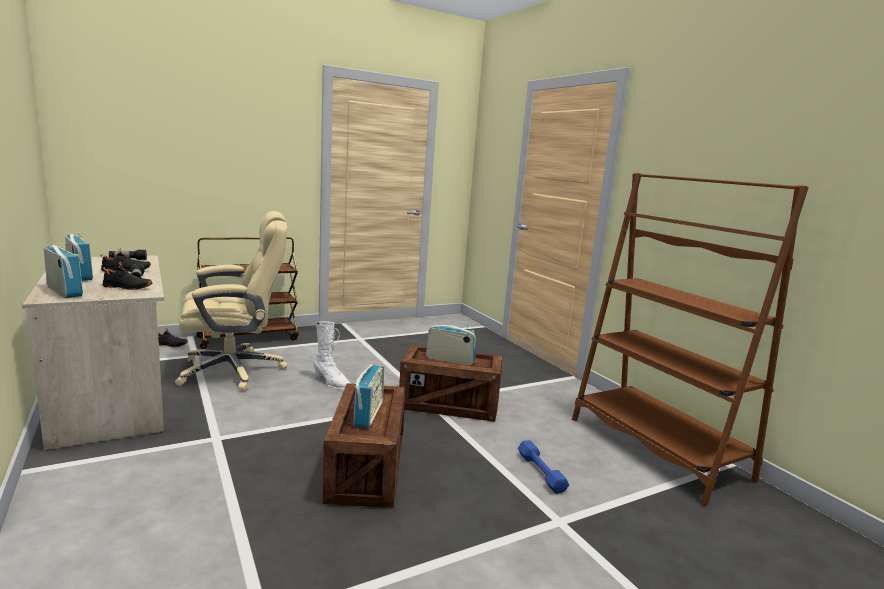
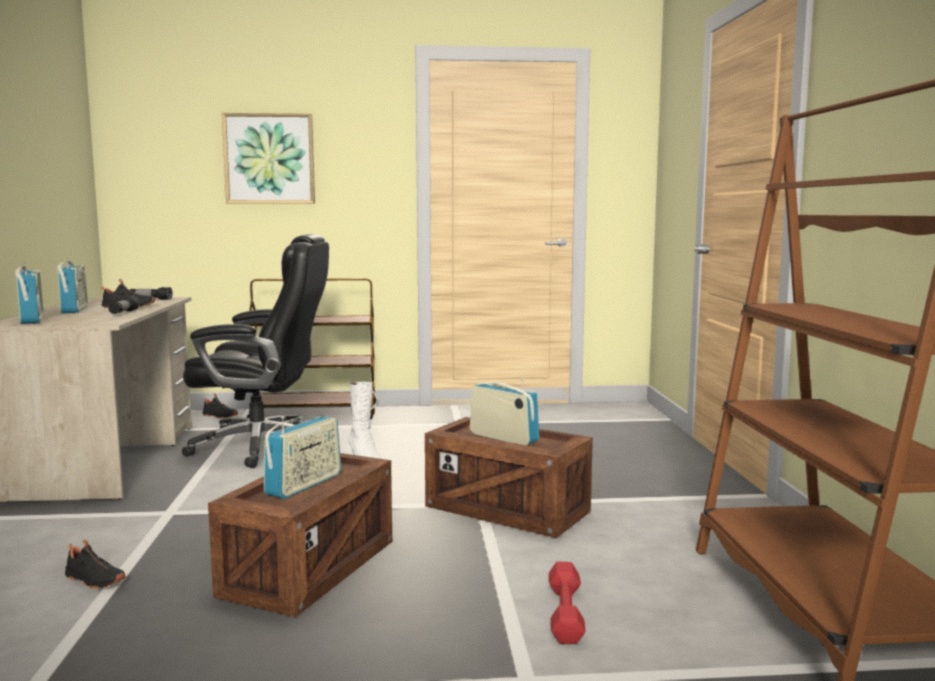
camera: 25 degrees right, 5 degrees down
black shoe [102,261,152,290] -> black shoe moved to [65,539,126,589]
beige office chair [175,211,287,391] -> black office chair [182,234,329,468]
blue dumbbell [518,440,569,494] -> red dumbbell [549,562,585,644]
none -> picture [222,113,315,204]

